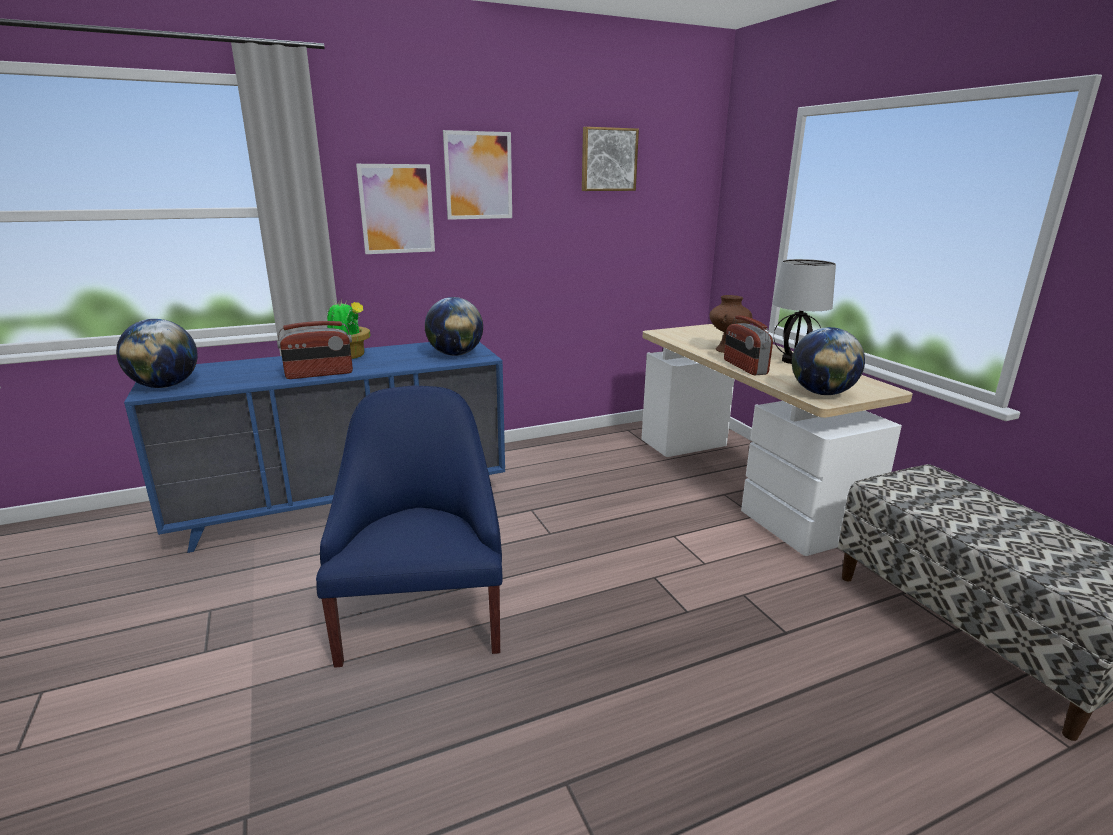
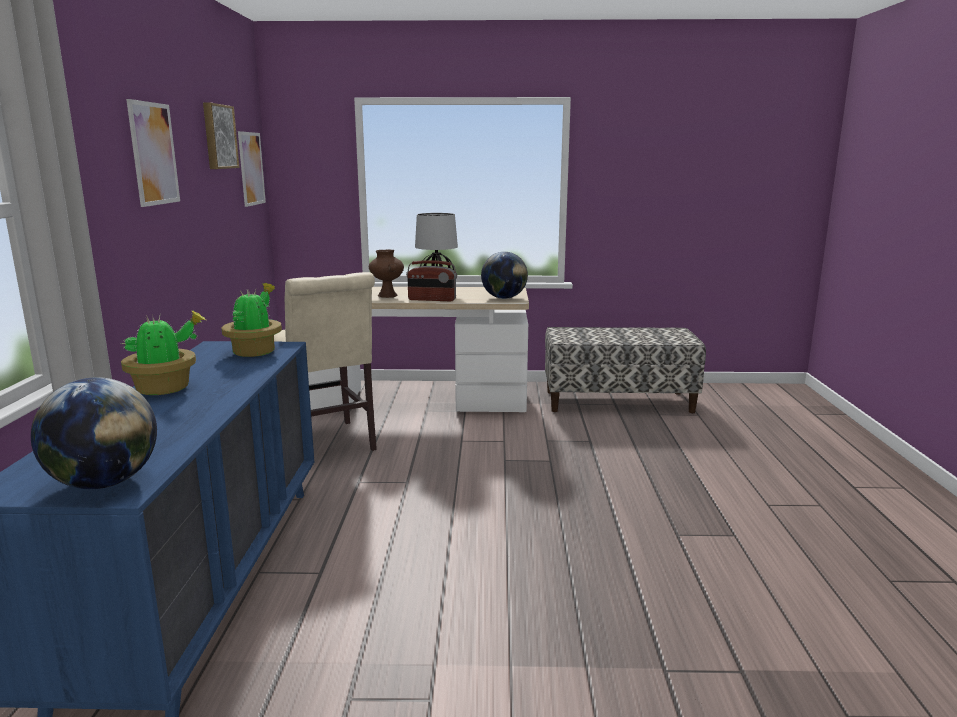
camera: 65 degrees left, 5 degrees down
radio [277,321,353,379] -> none
blue armchair [316,386,503,668] -> none
picture [356,164,435,254] -> picture moved to [238,131,266,207]
globe [425,297,483,356] -> potted plant [221,283,282,357]
none -> beige chair [274,272,377,451]

